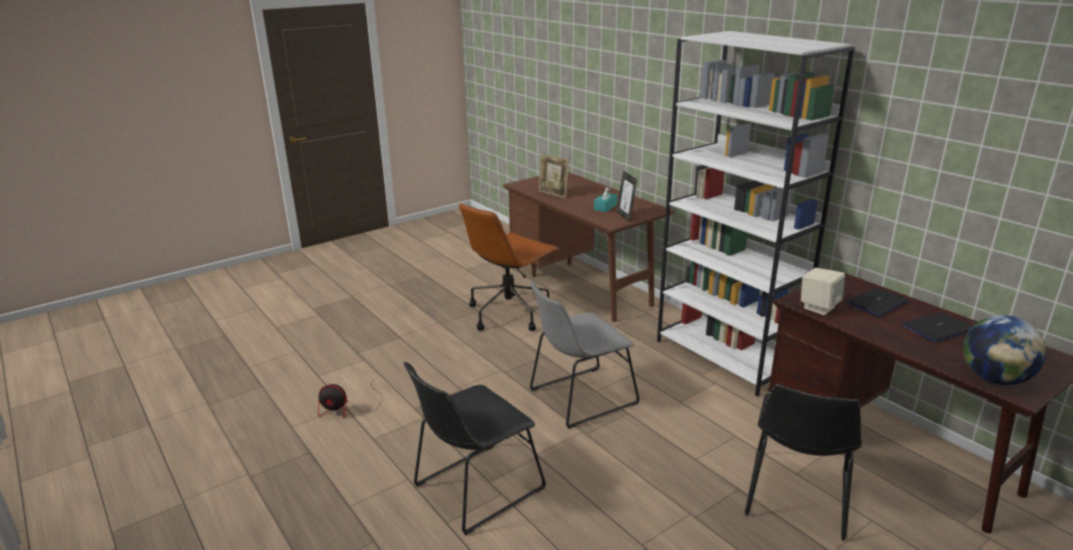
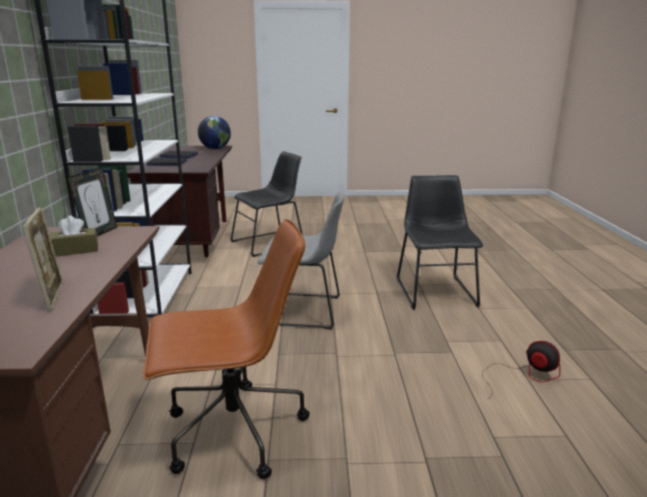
camera: 145 degrees left, 5 degrees down
black chair [403,362,546,535] -> black chair turned 90 degrees counterclockwise [397,175,483,310]
turquoise tissue box [594,187,617,212] -> brown tissue box [49,216,98,257]
beige speaker [801,268,845,315] -> none

